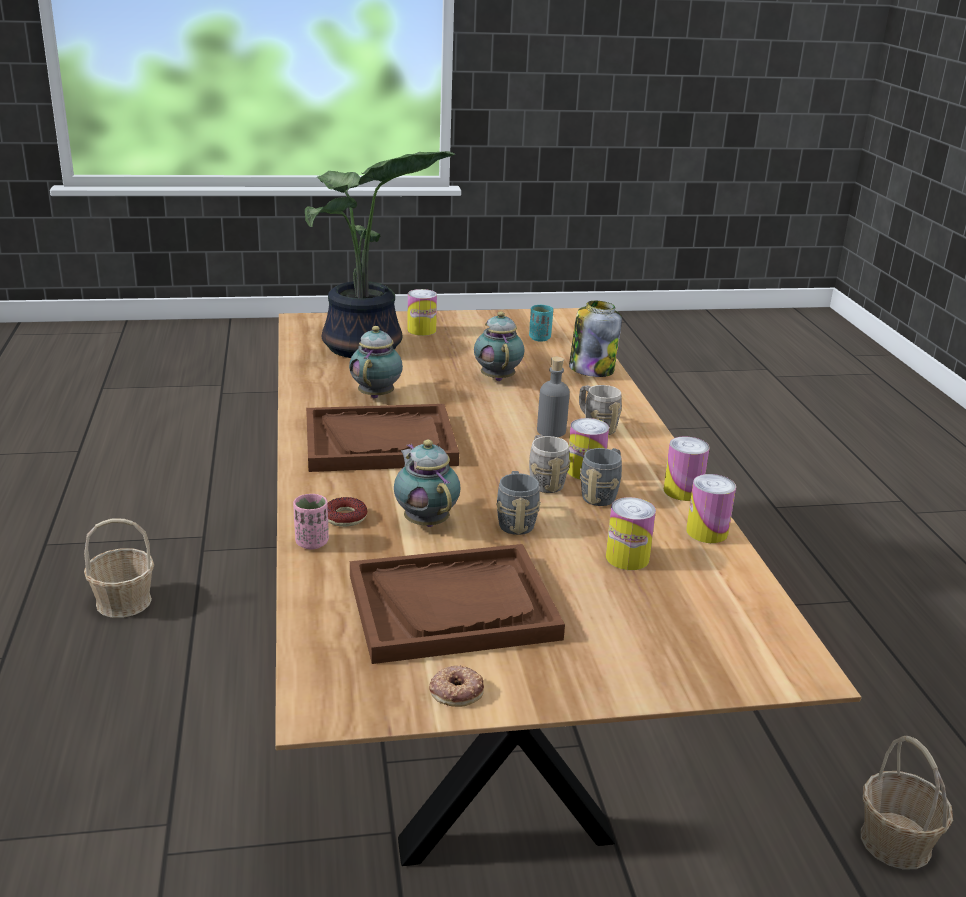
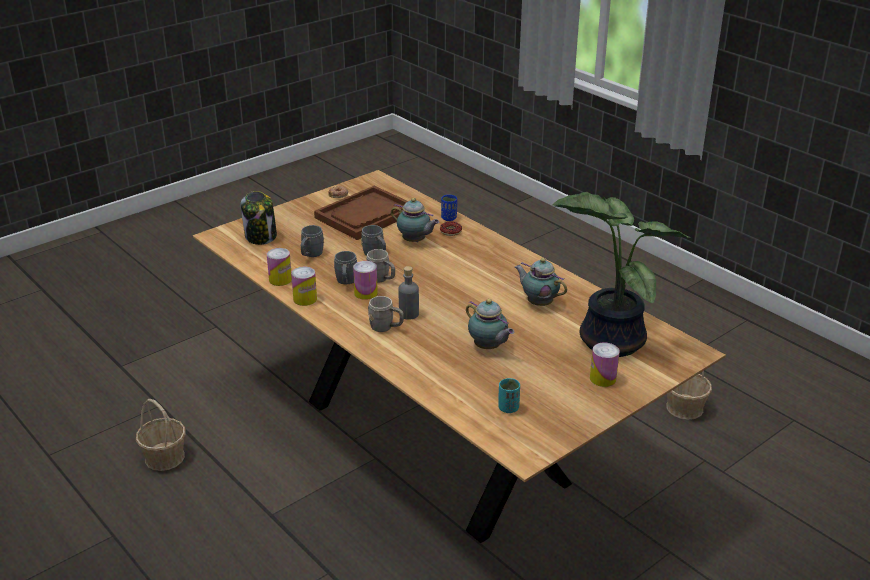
camera: 150 degrees right, 5 degrees up
pink cup [293,494,329,549] -> blue cup [441,195,457,221]
brown tray [306,404,459,472] -> none
teapot [349,326,403,399] -> teapot turned 150 degrees clockwise [515,258,567,306]
jar [569,301,622,377] -> jar moved to [241,191,277,245]
can [606,497,656,570] -> grey mug [301,225,324,257]

